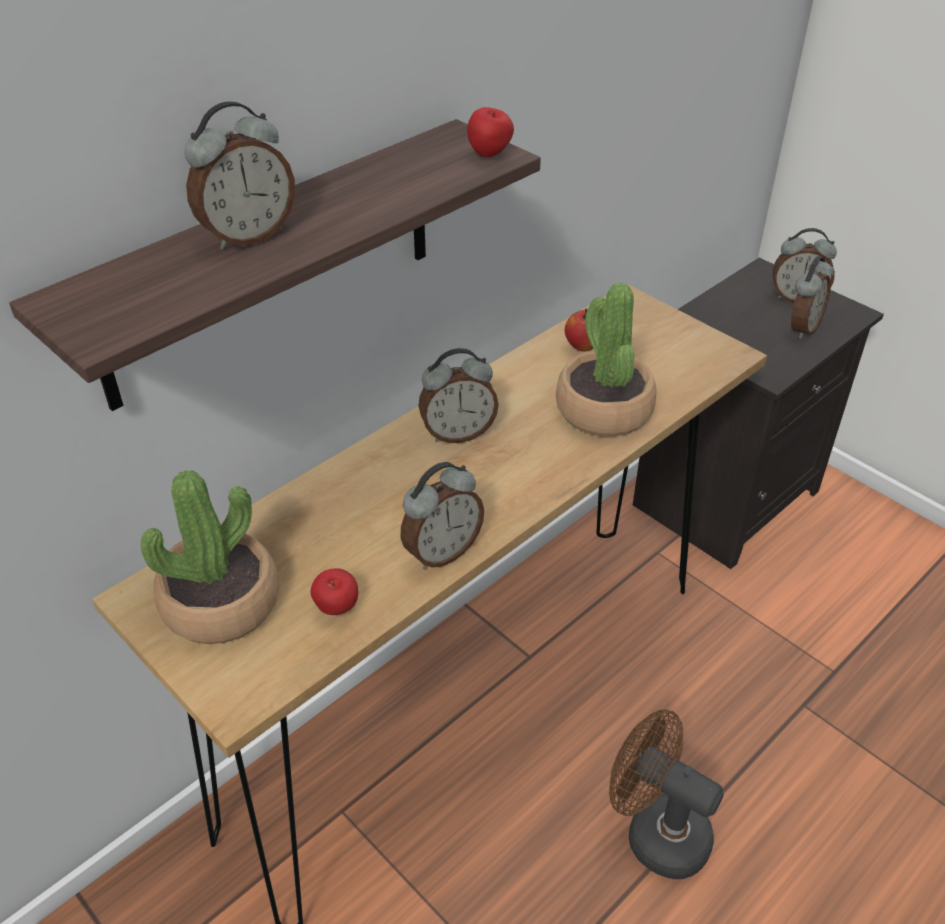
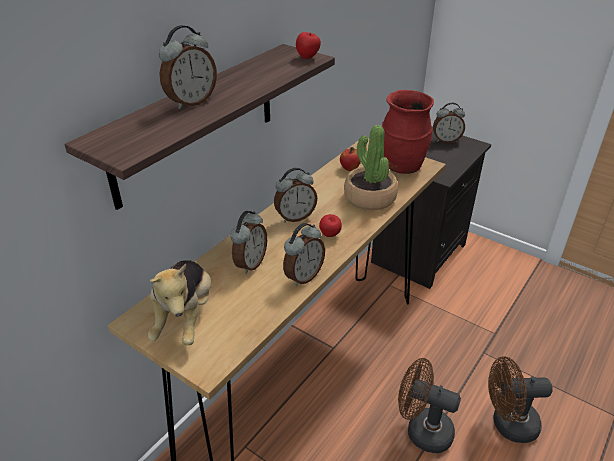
camera: 10 degrees left, 5 degrees down
potted plant [141,470,279,644] -> plush toy [148,260,211,346]
apple [311,568,358,615] -> apple moved to [319,214,342,237]
alarm clock [791,256,834,339] -> alarm clock moved to [230,211,267,274]
none -> red vase [382,90,434,174]
none -> brown fan [488,356,553,443]

